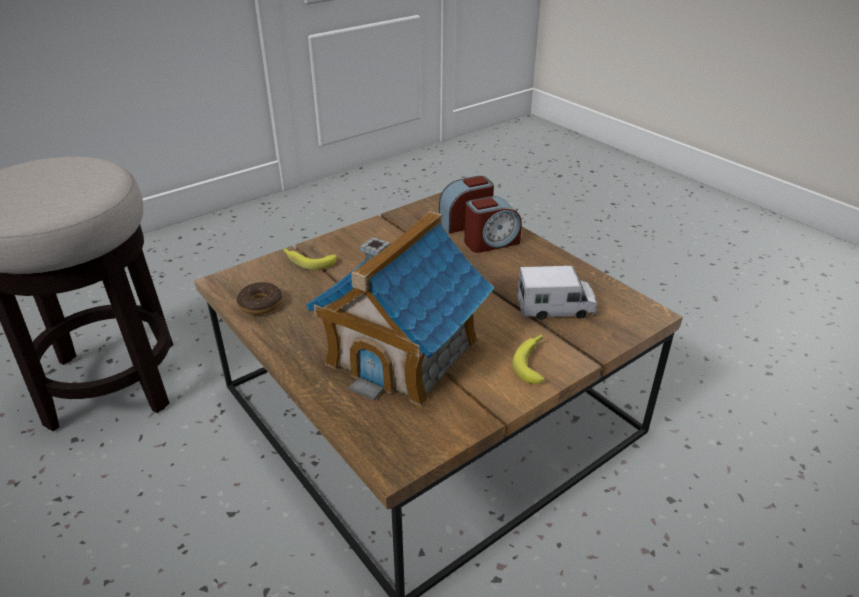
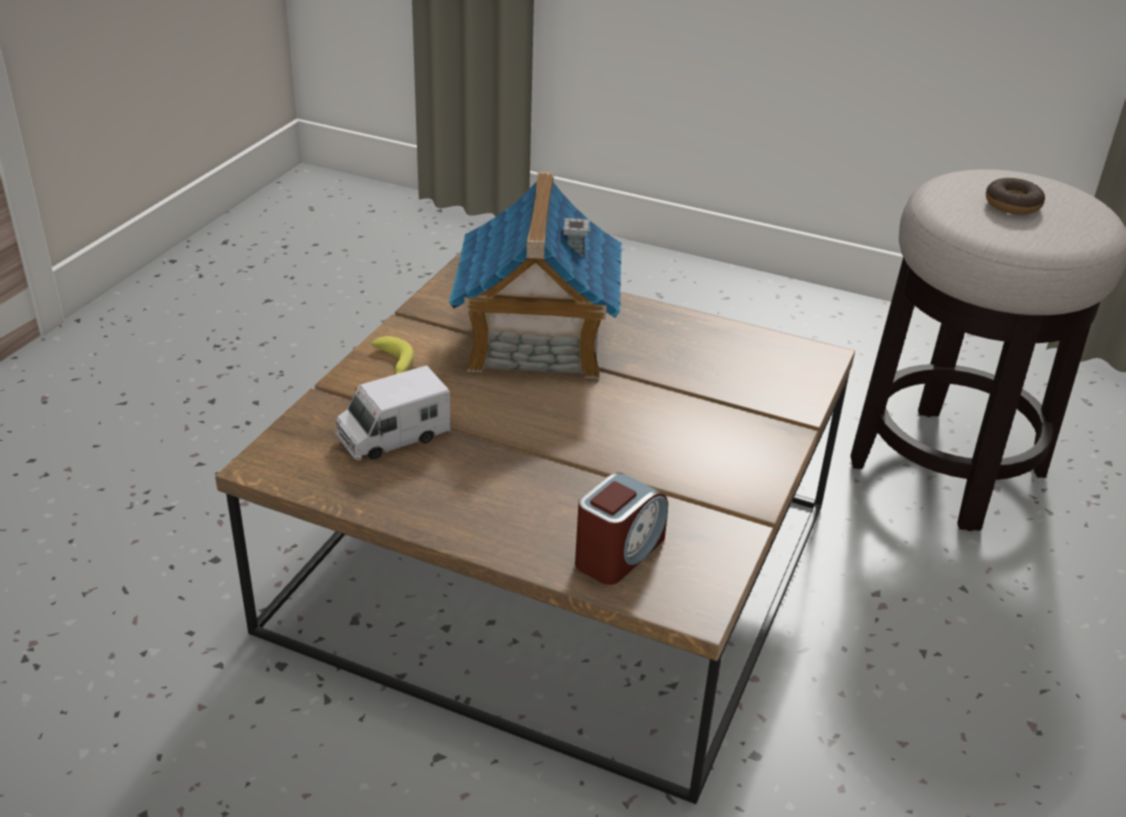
camera: 150 degrees right, 0 degrees up
donut [237,282,282,315] -> donut moved to [986,178,1045,215]
banana [283,248,337,270] -> none
alarm clock [464,196,522,253] -> none

